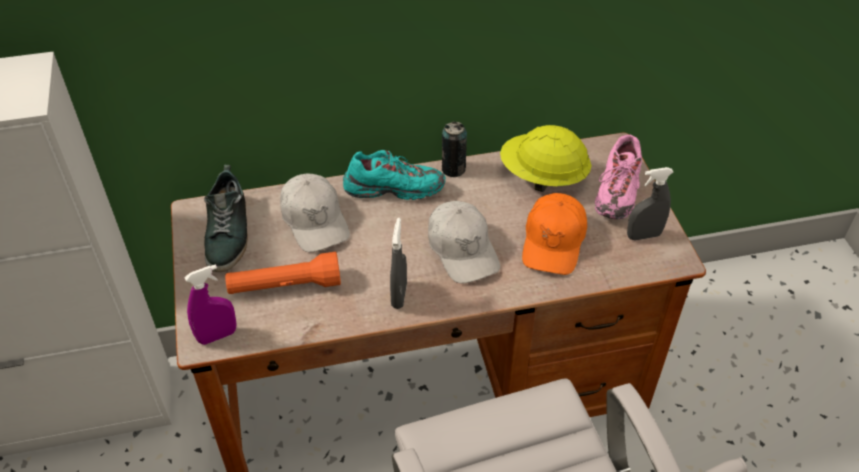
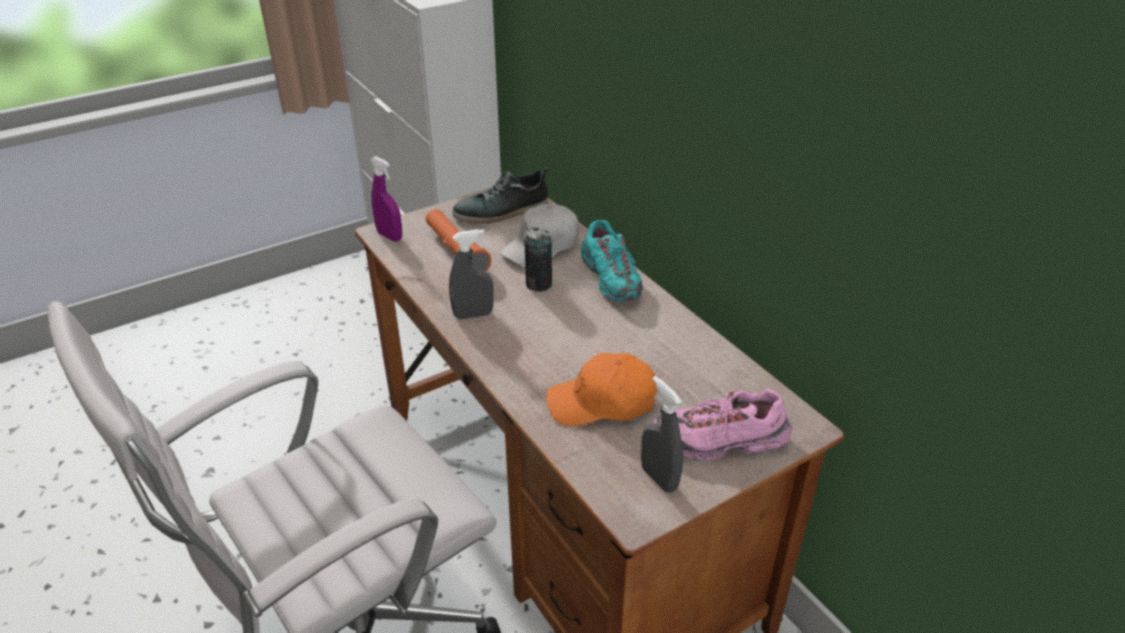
camera: 70 degrees right, 10 degrees down
white cap [428,201,500,284] -> none
can [442,121,467,177] -> can moved to [525,228,552,292]
yellow hard hat [500,125,592,192] -> none

